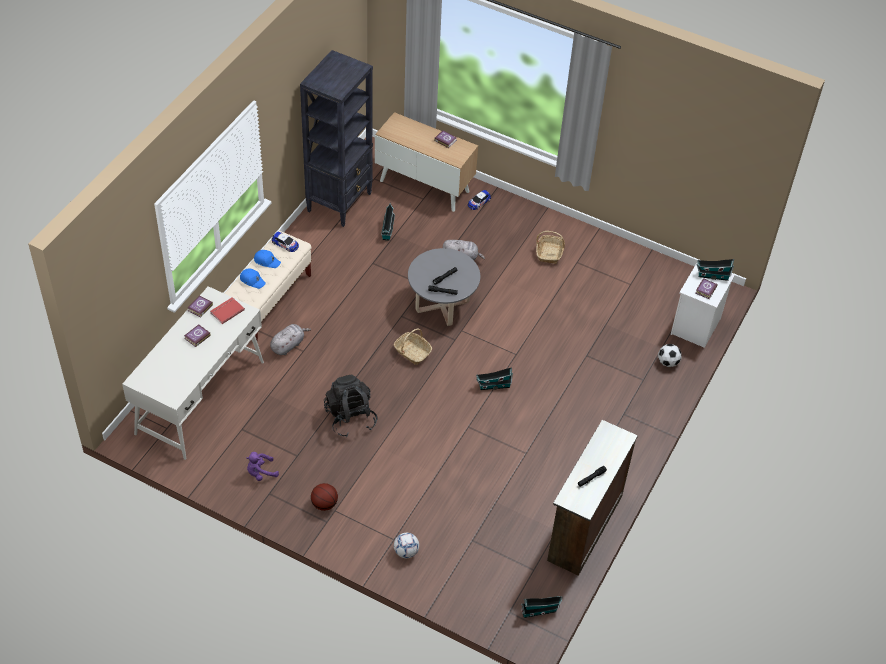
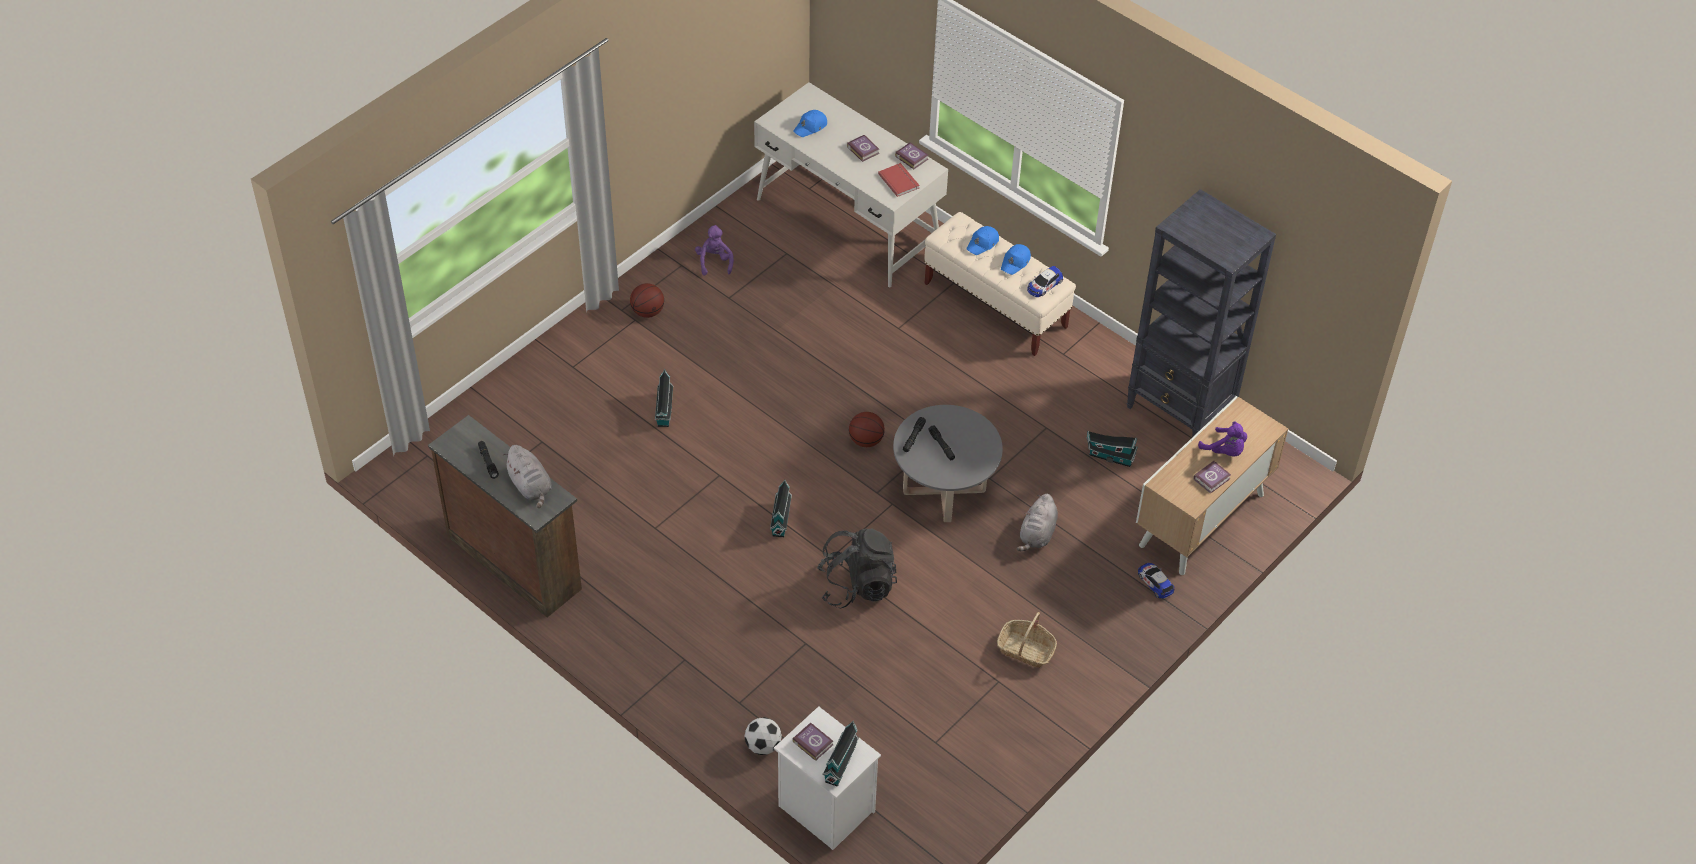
camera: 105 degrees right, 0 degrees up
grey plush toy [270,324,311,355] -> grey plush toy moved to [503,445,552,508]
black backpack [324,375,378,437] -> black backpack moved to [817,528,897,608]
basket [394,329,432,365] -> basketball [849,412,885,447]
football [394,533,419,558] -> none
toy house [521,596,563,618] -> toy house moved to [655,368,673,427]
none -> blue cap [793,110,827,137]
none -> purple plush toy [1198,421,1247,456]

